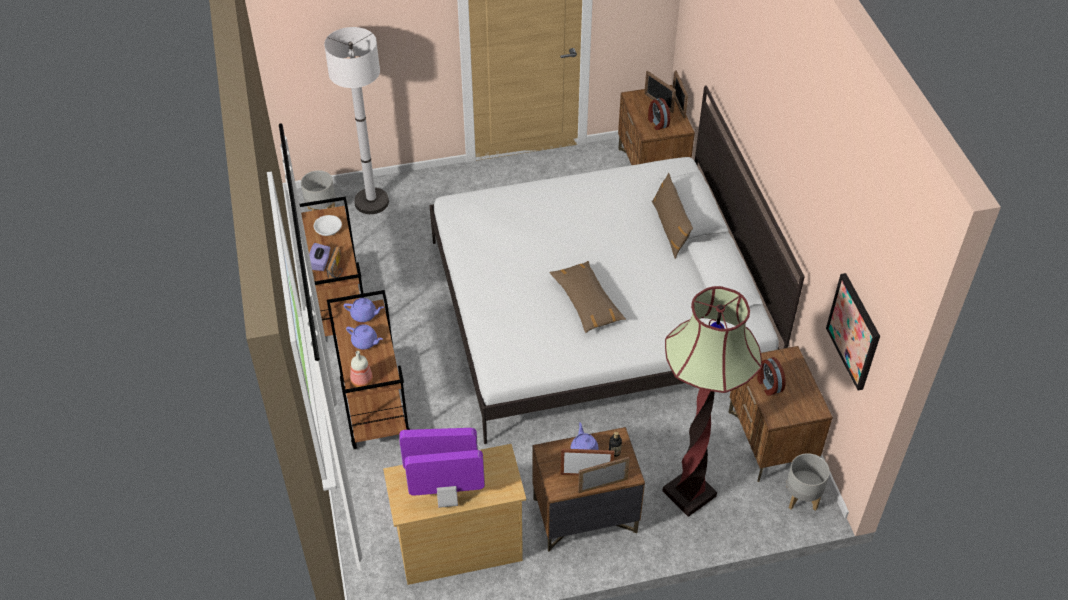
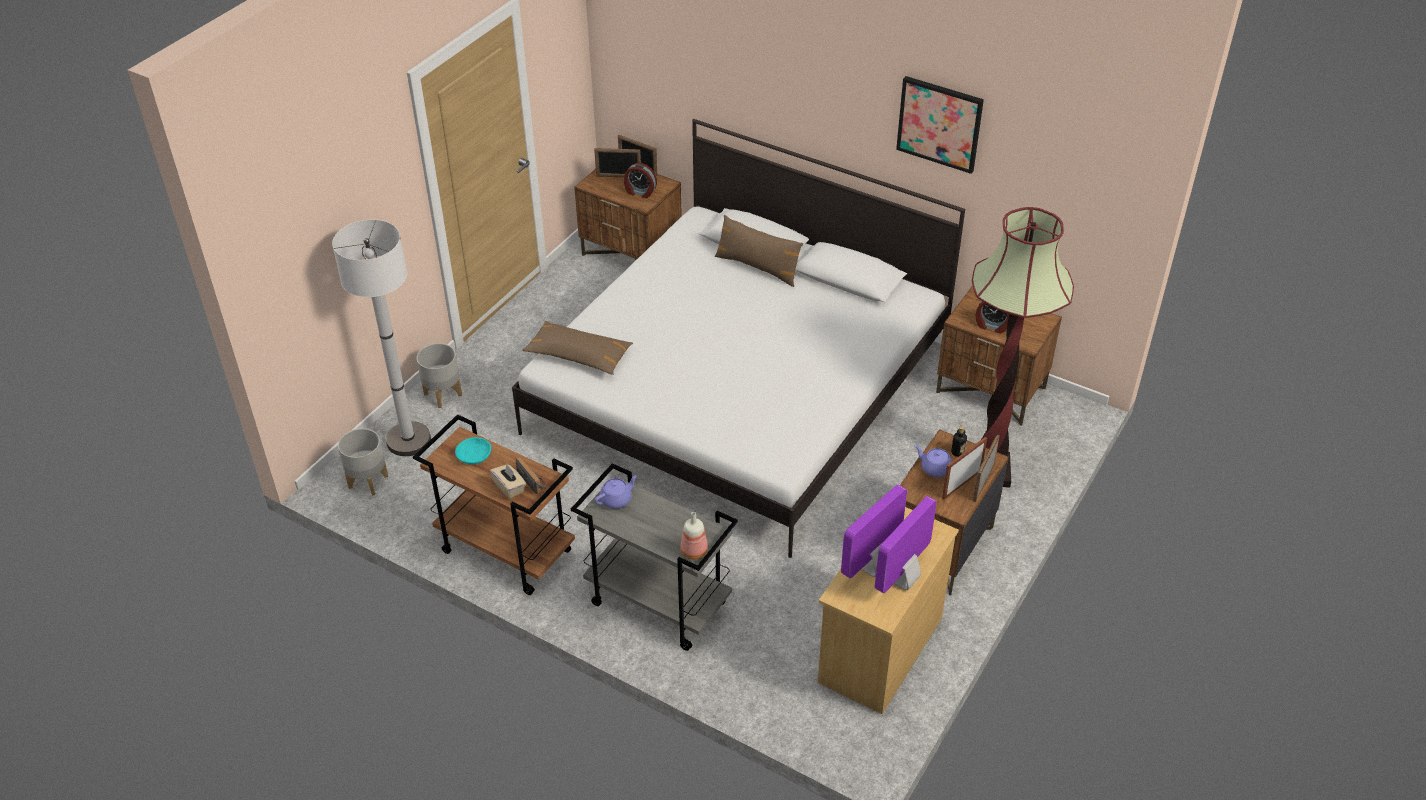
camera: 45 degrees left, 5 degrees down
purple tissue box [309,243,330,271] -> beige tissue box [490,464,526,499]
white bowl [314,215,342,236] -> turquoise bowl [455,437,491,464]
brown cart [327,290,410,449] -> grey cart [571,463,738,651]
purple teapot [346,324,383,350] -> none
brown pillow [549,261,626,333] -> brown pillow moved to [522,321,633,375]
grey planter [787,453,830,511] -> grey planter moved to [417,343,462,408]
picture [826,273,880,390] -> picture moved to [896,76,984,174]

